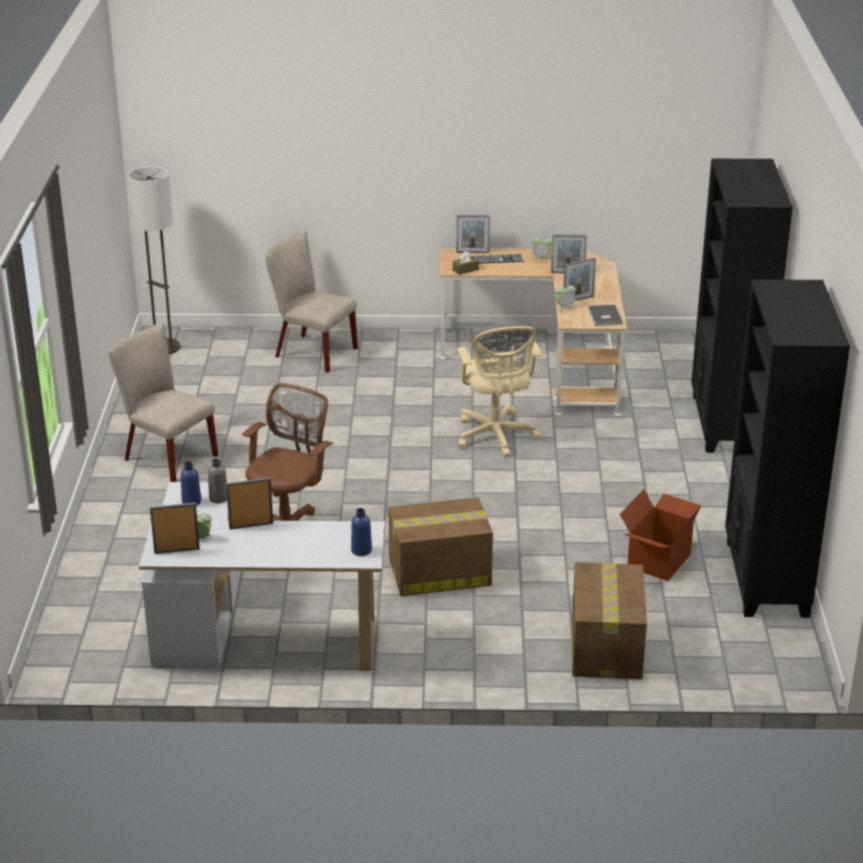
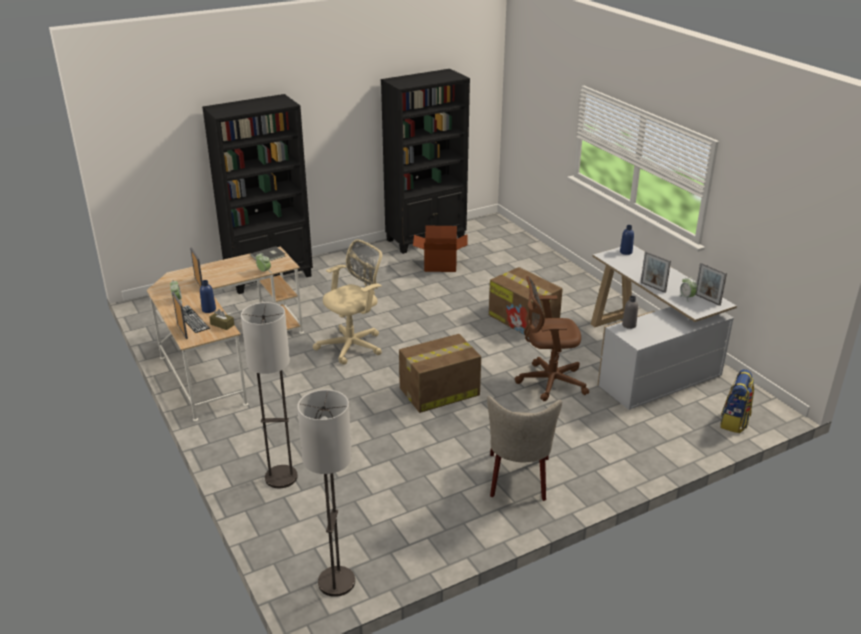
camera: 120 degrees left, 0 degrees up
blue bottle [181,462,201,506] -> blue bottle moved to [200,280,216,313]
beige chair [266,231,358,373] -> floor lamp [241,302,298,488]
picture frame [564,258,596,301] -> none
cardboard box [572,562,647,680] -> cardboard box moved to [399,334,481,413]
none -> backpack [720,369,754,433]

